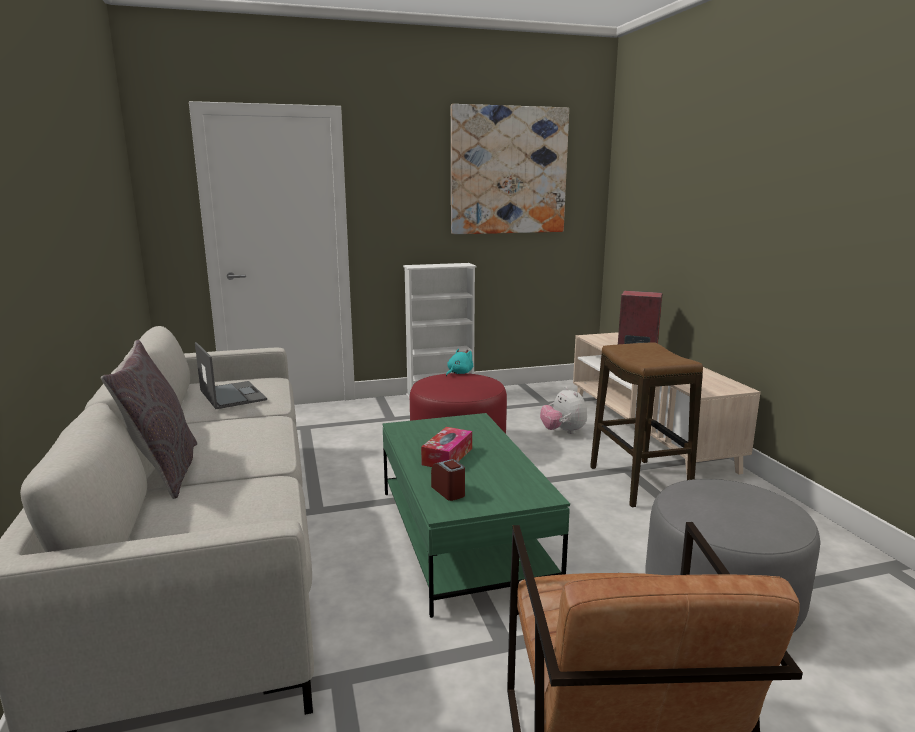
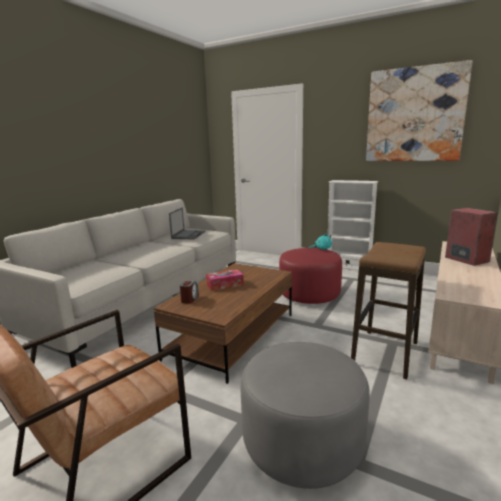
camera: 45 degrees right, 0 degrees up
grey pillow [101,340,197,499] -> none
green coffee table [383,413,570,618] -> brown coffee table [154,263,292,384]
plush toy [540,387,587,434] -> none

